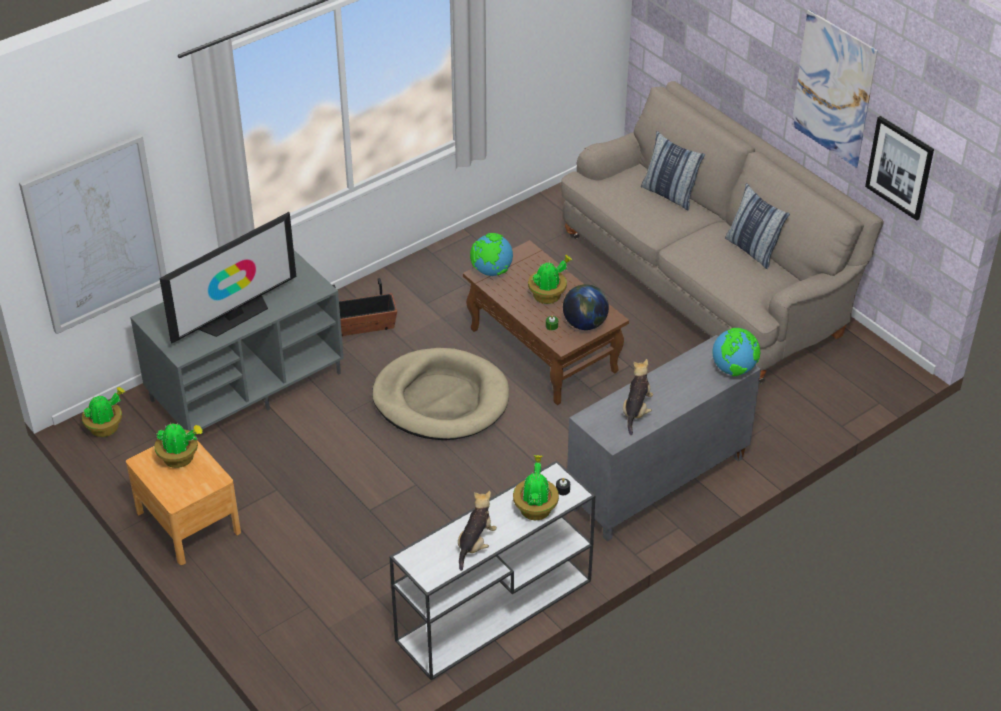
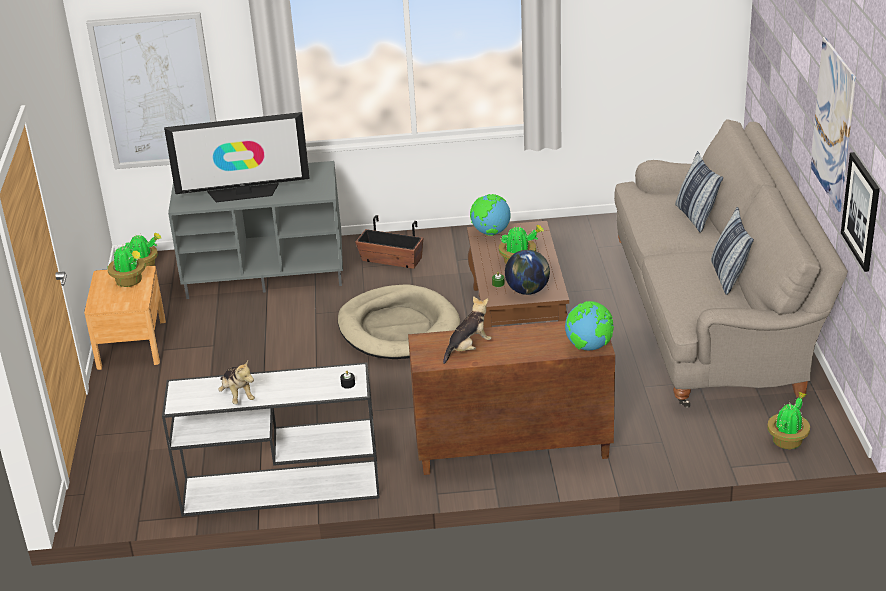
camera: 35 degrees right, 10 degrees down
plush toy [458,491,497,571] -> plush toy turned 90 degrees clockwise [218,360,255,404]
potted plant [513,455,559,520] -> potted plant moved to [767,391,810,449]
grey cabinet [567,335,761,541] -> brown cabinet [408,321,615,475]

